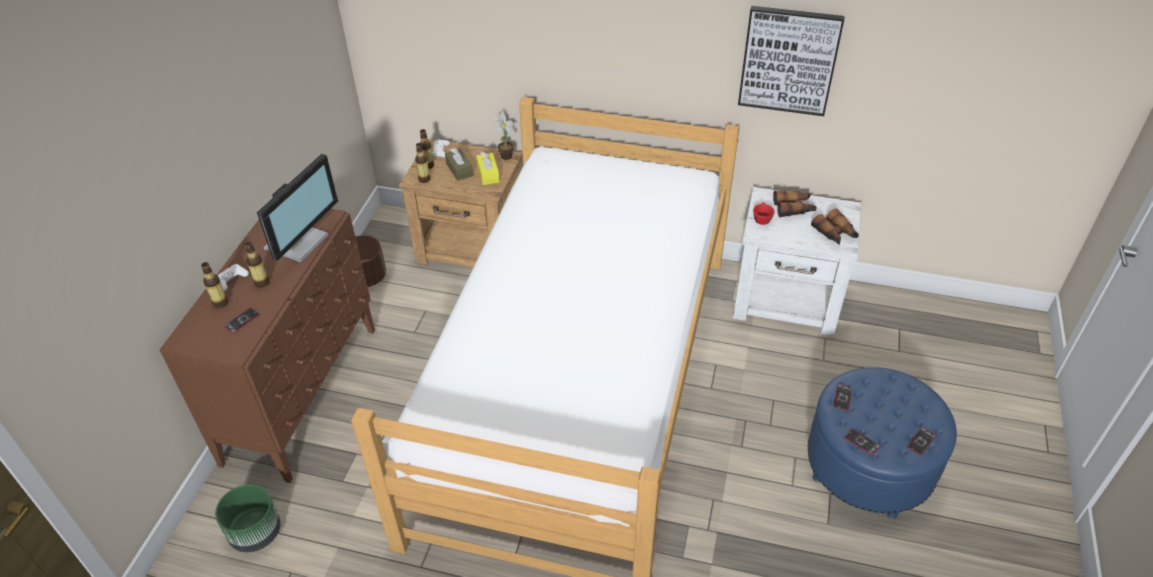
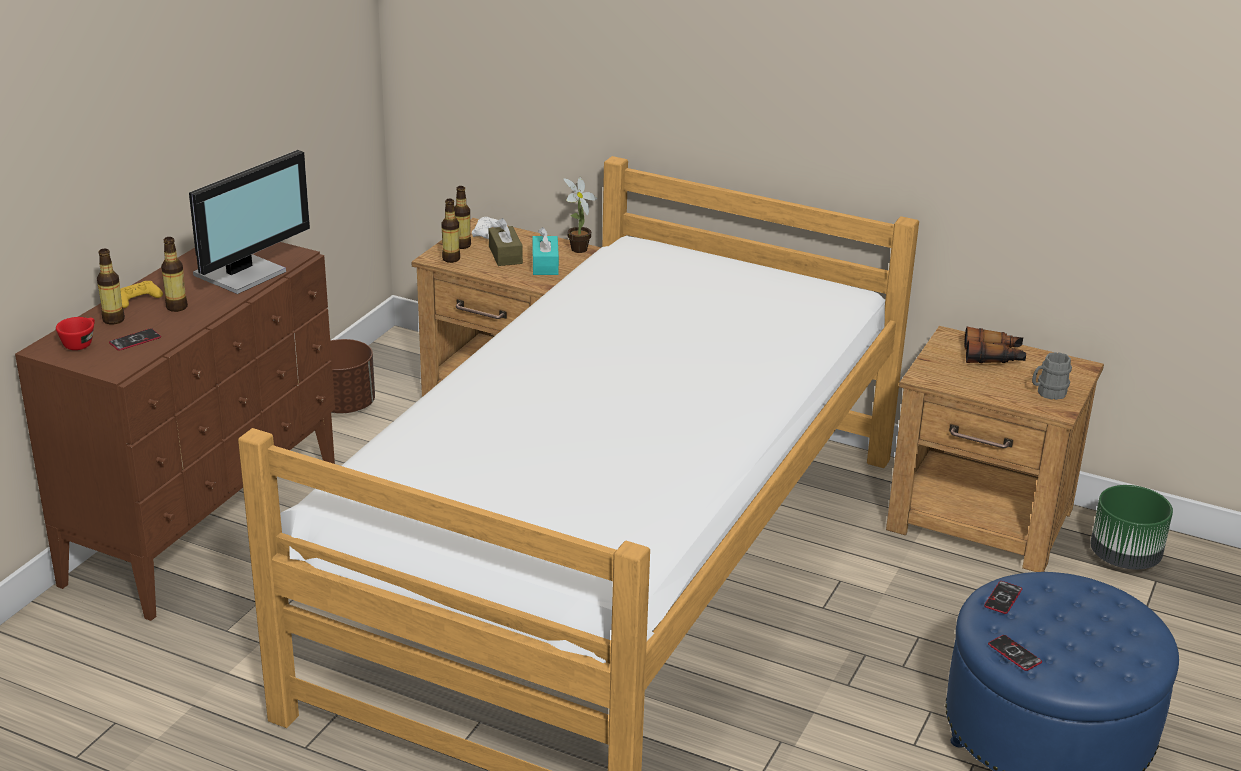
camera: 10 degrees right, 15 degrees down
green planter [215,484,281,553] -> green planter moved to [1090,485,1173,569]
white game controller [218,264,249,291] -> yellow game controller [120,281,163,308]
yellow tissue box [476,152,500,185] -> turquoise tissue box [533,227,559,275]
white nightstand [733,187,861,336] -> brown nightstand [886,326,1104,572]
picture [738,6,845,116] -> none
red cup [753,202,775,225] -> red cup moved to [56,317,95,350]
binoculars [811,208,859,245] -> grey mug [1032,352,1072,400]
phone [907,427,936,455] -> none

